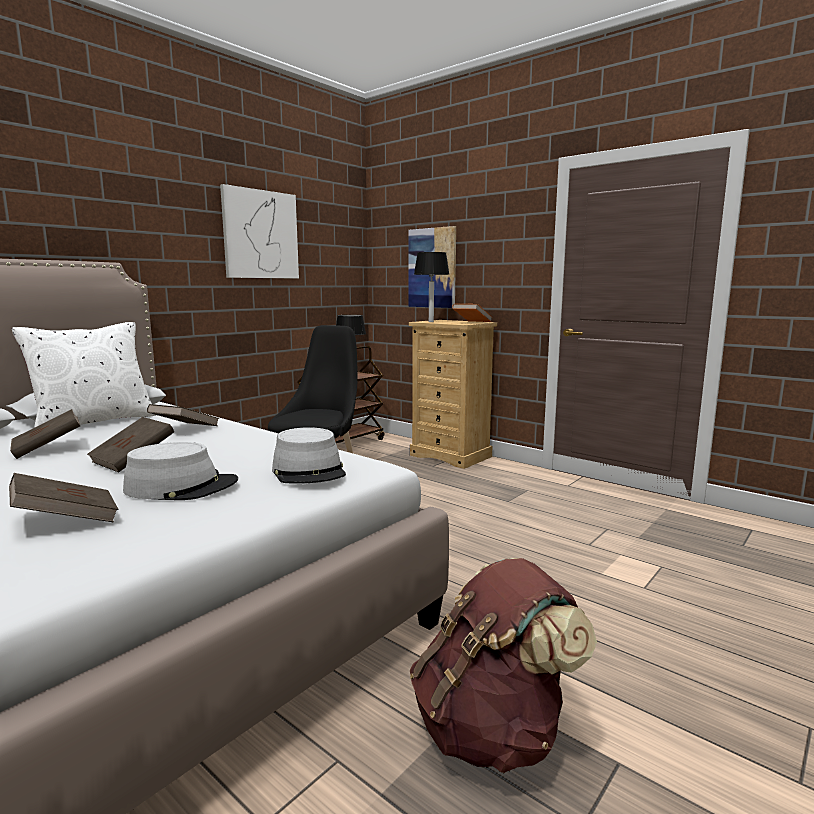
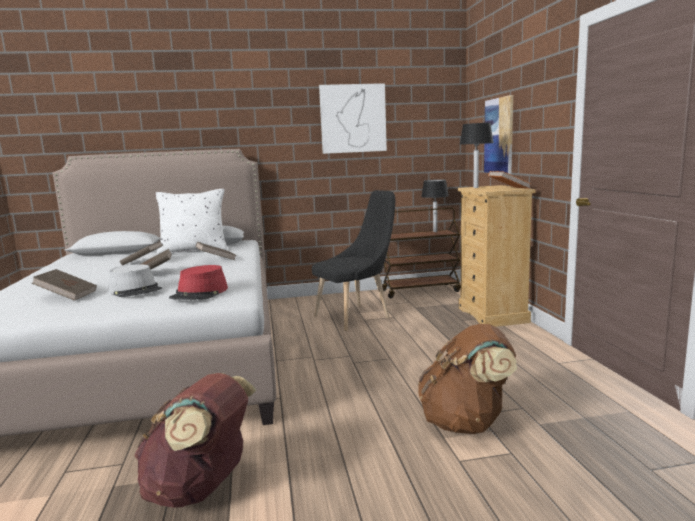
camera: 40 degrees right, 0 degrees up
grey hat [272,427,346,484] -> red hat [169,265,228,300]
none -> brown backpack [418,324,517,434]

